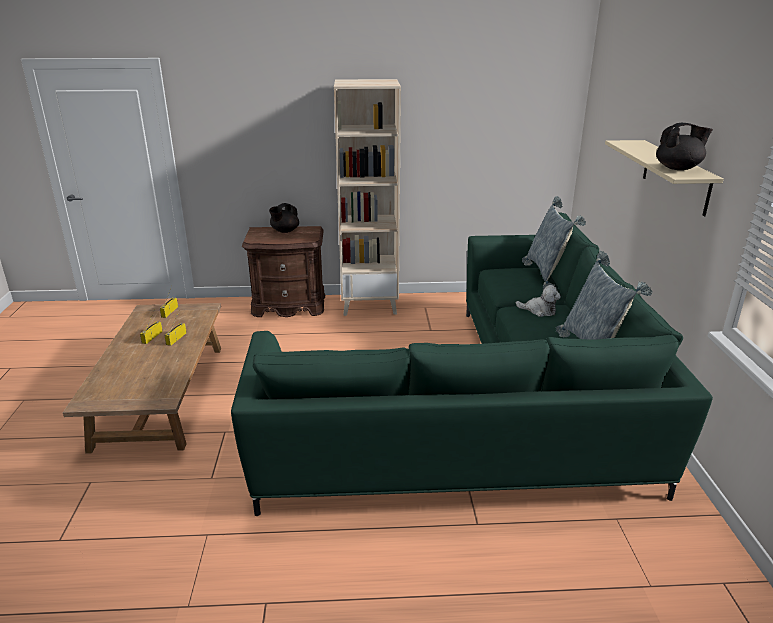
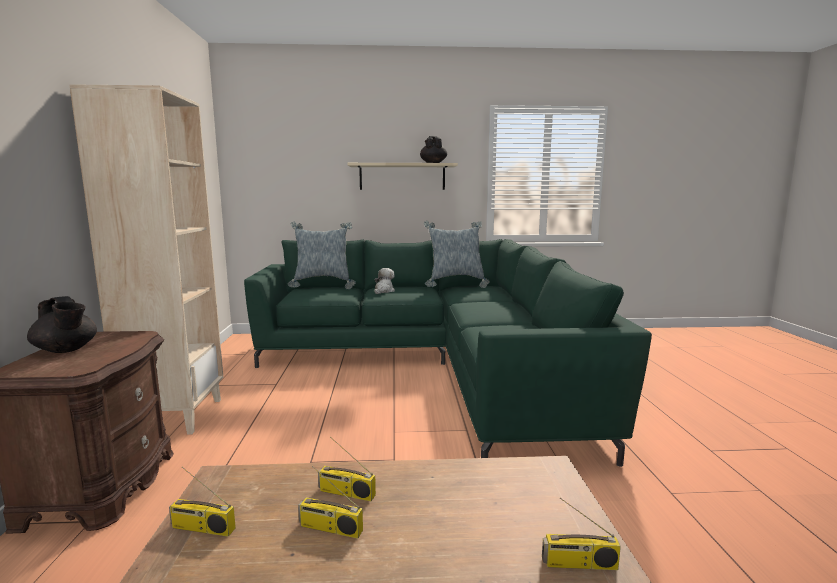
camera: 90 degrees left, 15 degrees down
none -> radio [542,498,621,570]

